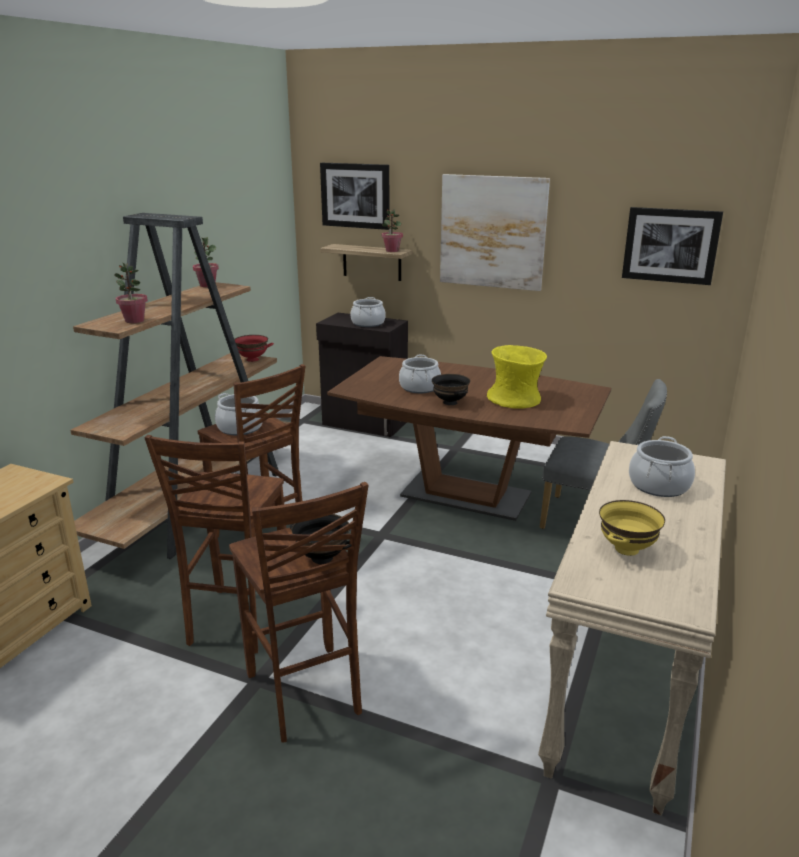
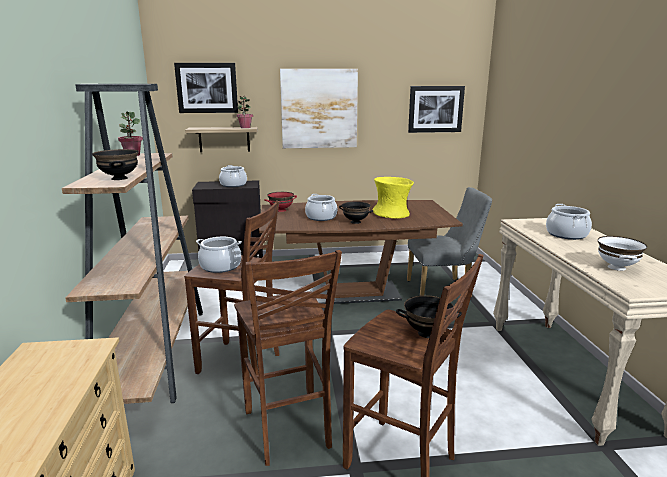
camera: 30 degrees left, 5 degrees down
potted plant [114,263,148,323] -> black bowl [92,149,139,180]
red bowl [234,335,274,362] -> red bowl moved to [264,192,297,212]
yellow bowl [599,500,665,556] -> white bowl [598,236,647,271]

